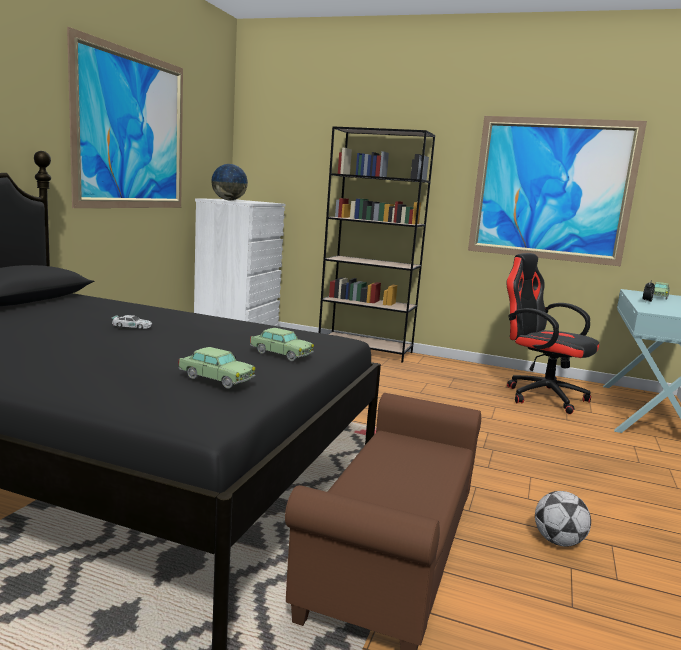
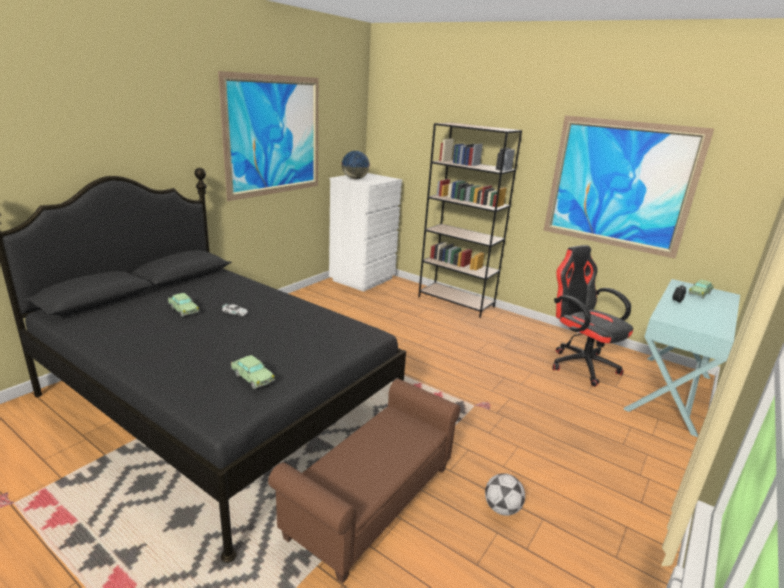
camera: 15 degrees right, 10 degrees up
toy car [250,328,314,361] -> toy car moved to [168,293,199,317]

